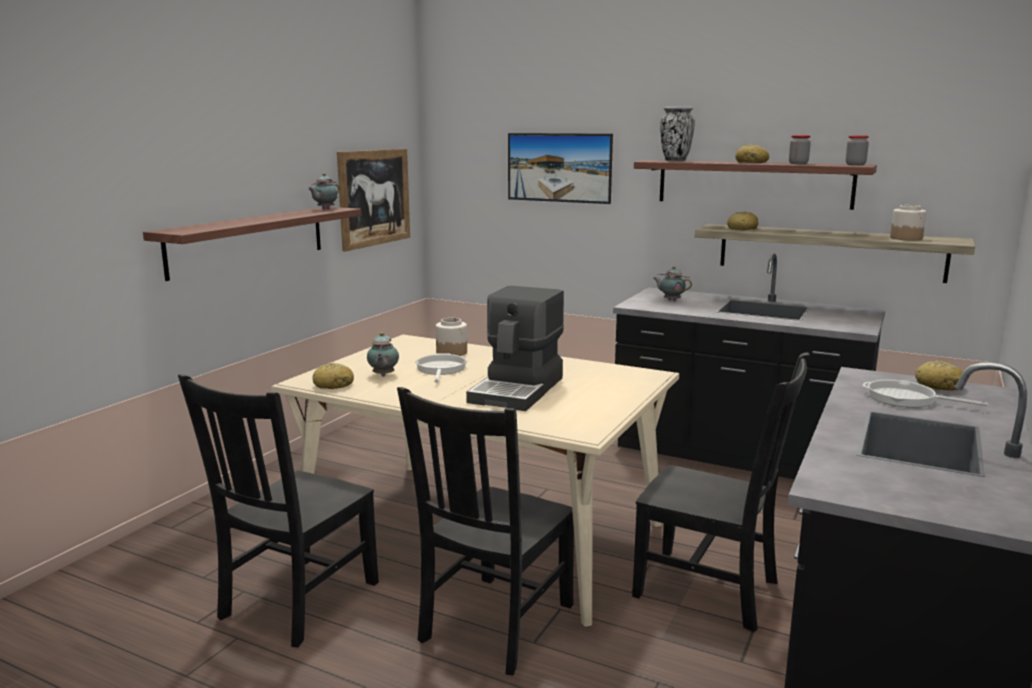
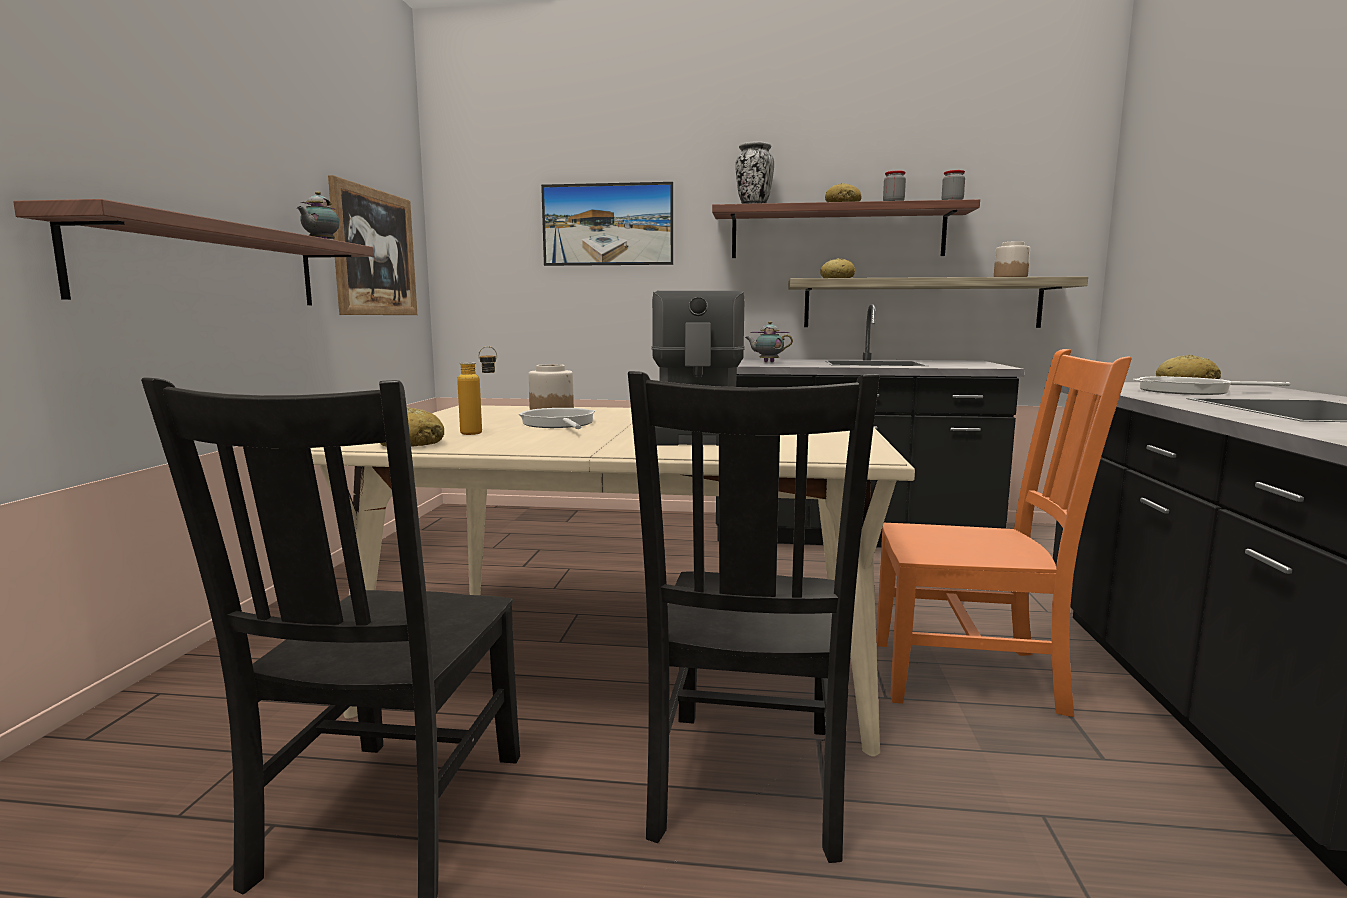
camera: 20 degrees left, 5 degrees down
teapot [367,332,399,377] -> bottle [457,346,497,435]
black chair [632,352,810,632] -> orange chair [876,349,1132,717]

